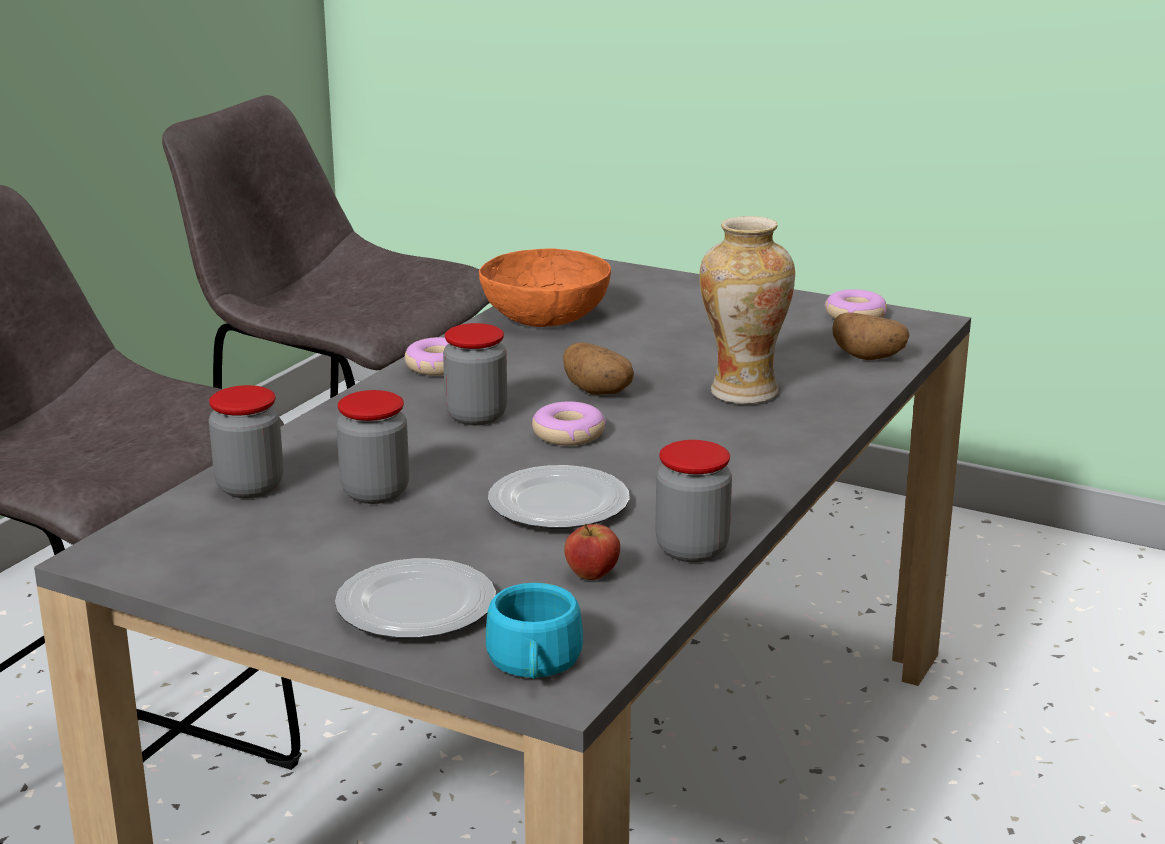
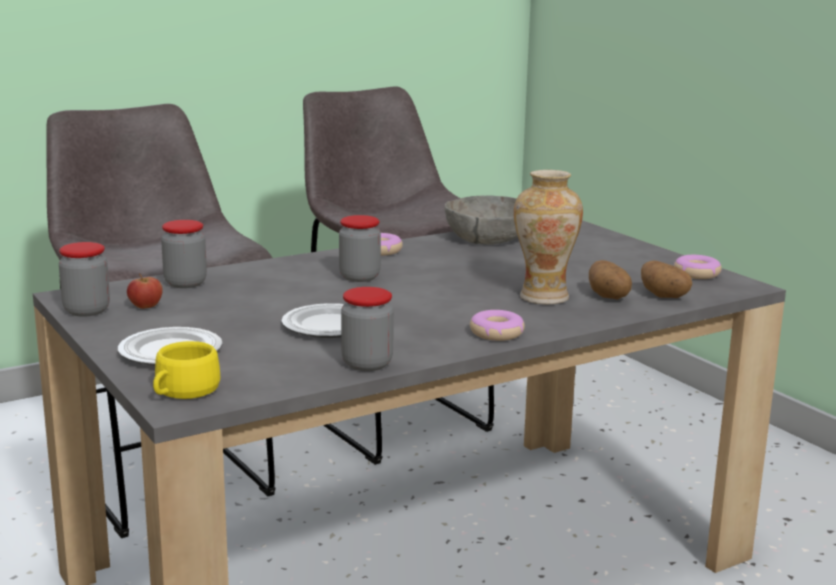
camera: 30 degrees right, 5 degrees down
jar [336,390,409,504] -> jar moved to [59,242,110,317]
orange bowl [479,249,611,327] -> grey bowl [444,195,518,245]
turquoise cup [486,583,583,679] -> yellow cup [153,341,220,399]
donut [532,401,606,446] -> donut moved to [470,310,525,341]
potato [563,342,634,395] -> potato moved to [589,260,632,300]
apple [564,524,620,580] -> apple moved to [127,273,163,309]

